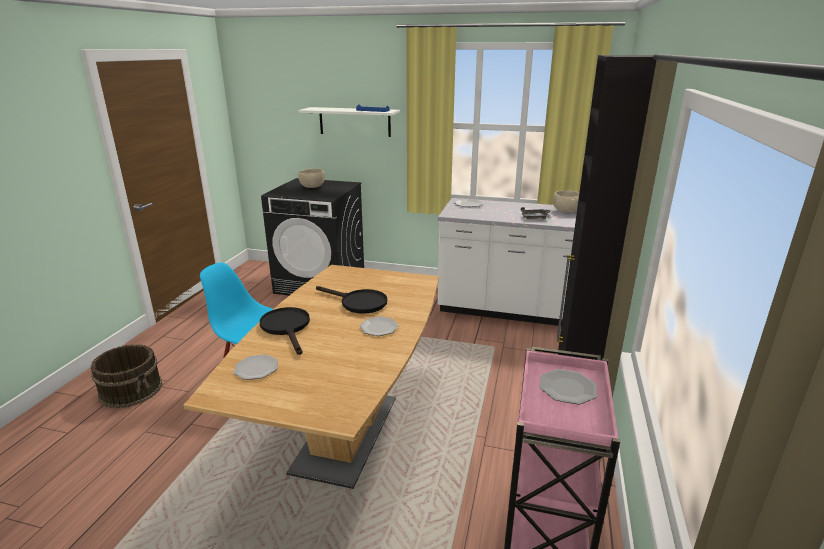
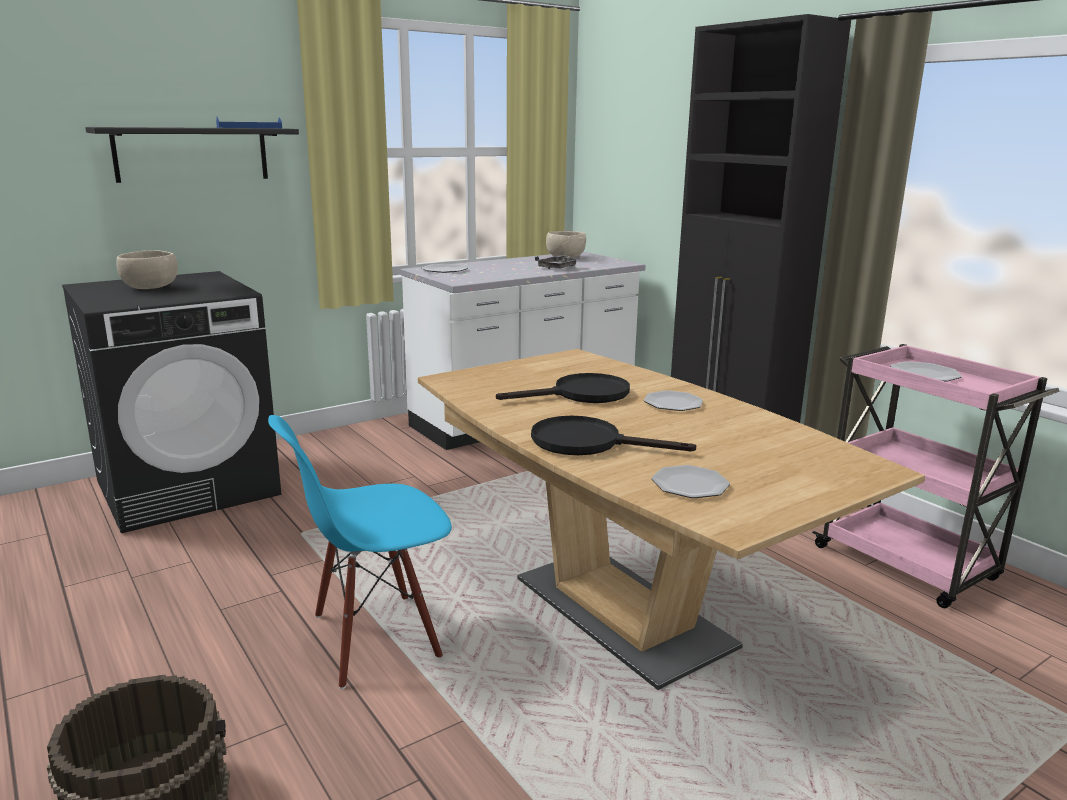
camera: 50 degrees left, 5 degrees down
white shelf [298,107,400,137] -> black shelf [85,127,299,183]

